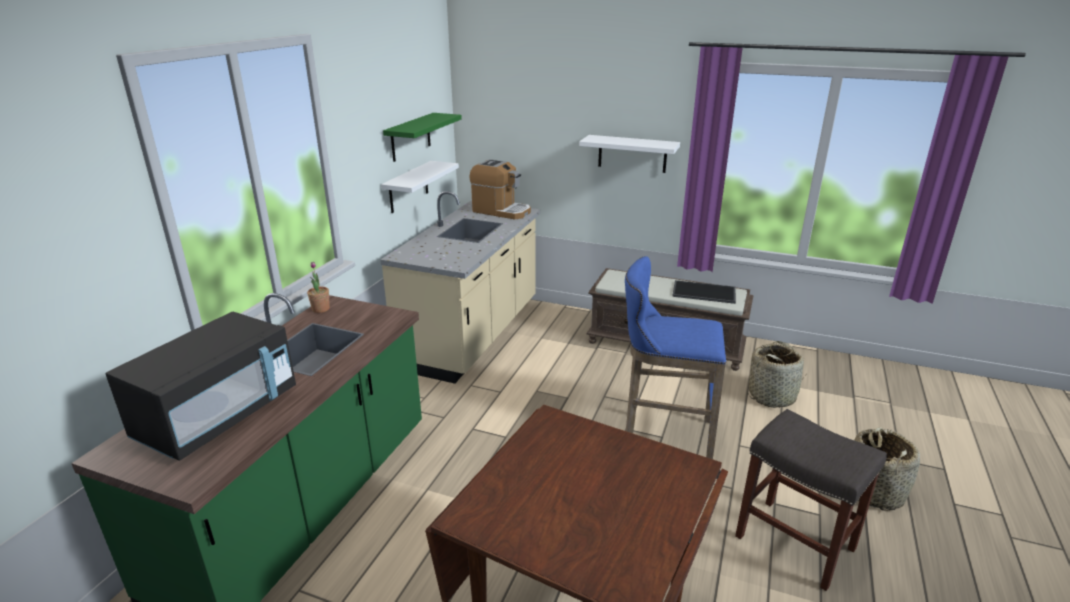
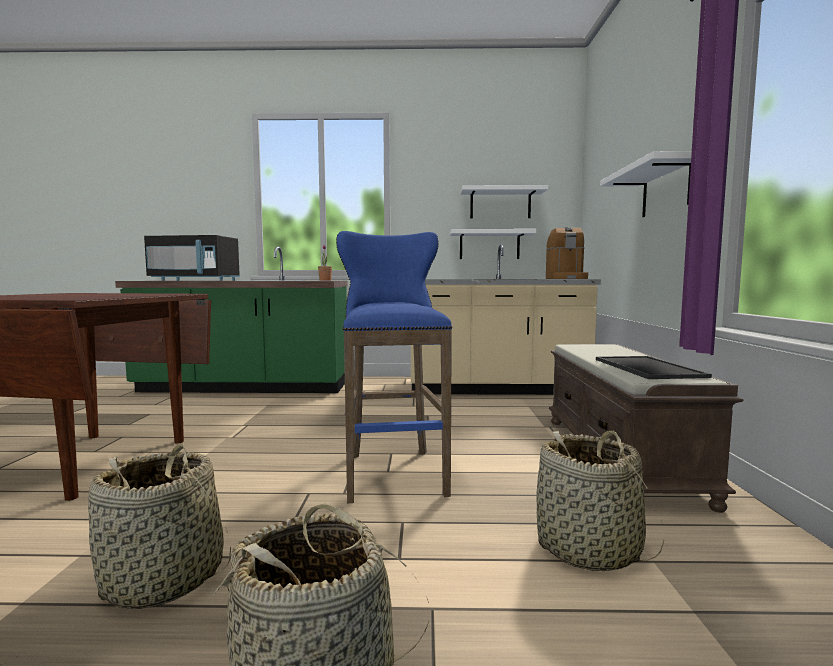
camera: 70 degrees right, 20 degrees down
green shelf [383,113,462,162] -> white shelf [460,185,548,218]
grey stool [735,409,887,591] -> basket [88,443,231,609]

